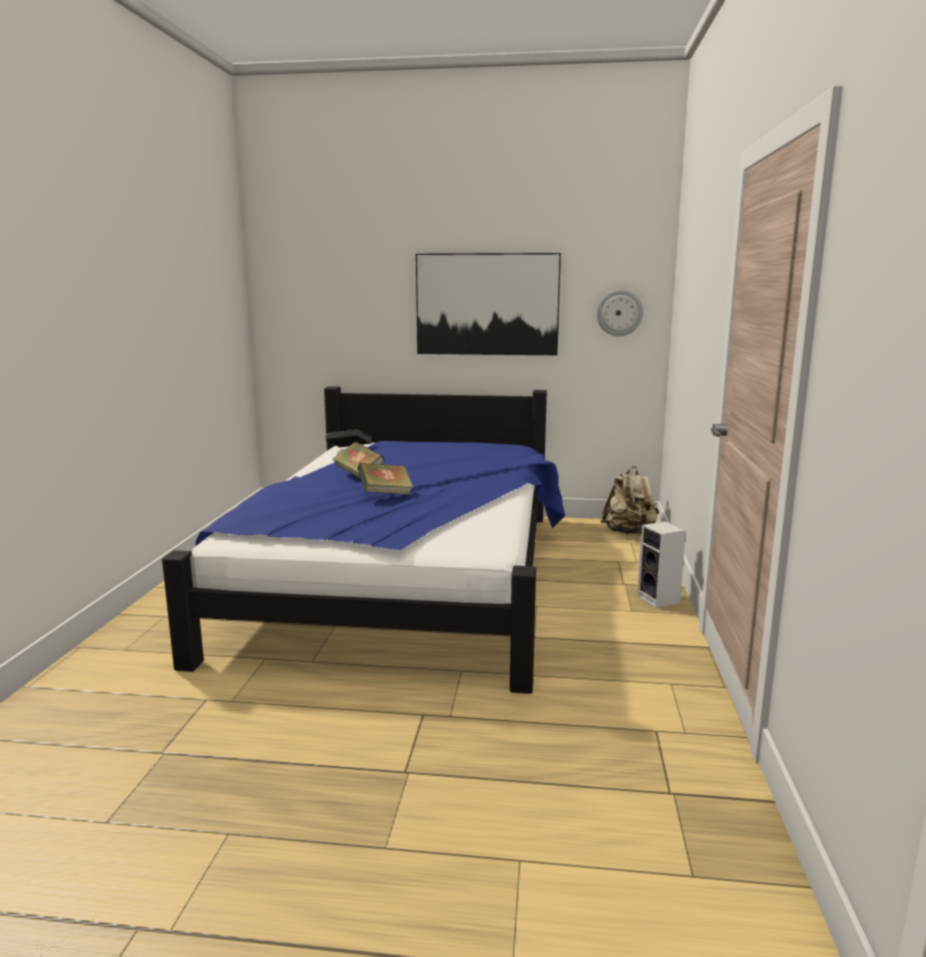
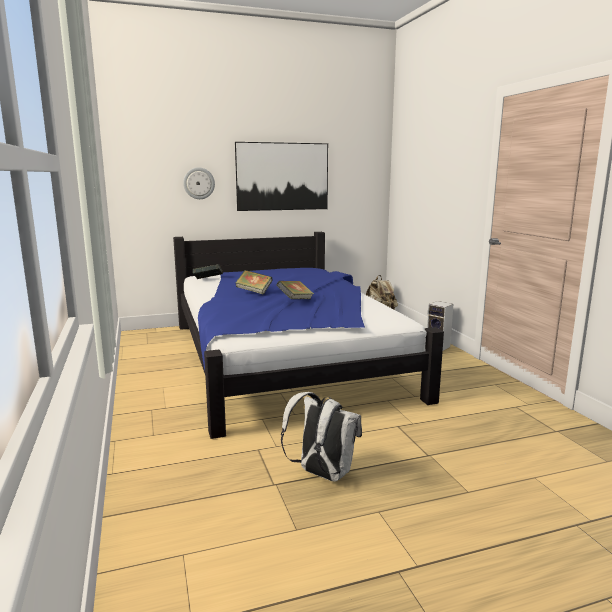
camera: 25 degrees left, 0 degrees up
wall clock [597,290,643,336] -> wall clock moved to [183,167,215,199]
none -> white backpack [281,392,362,482]

